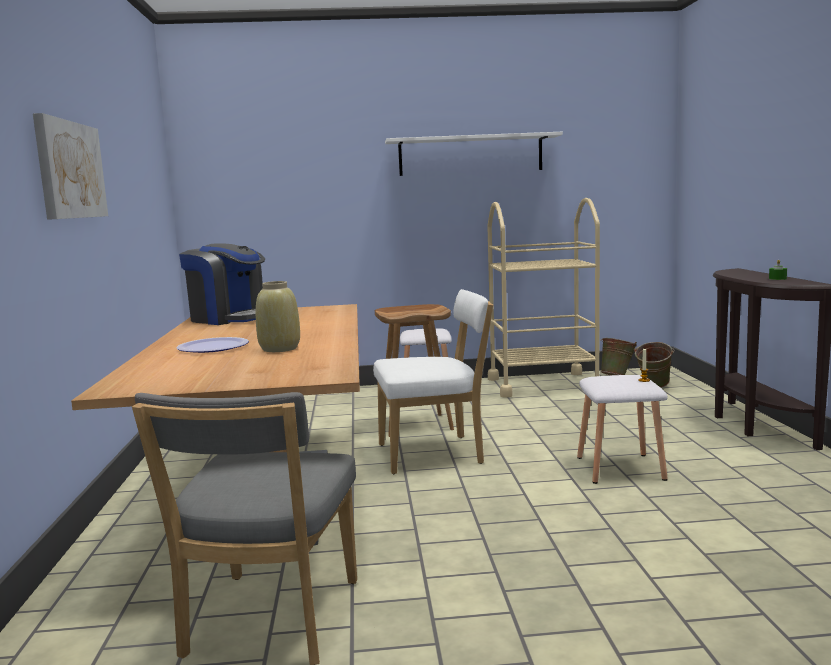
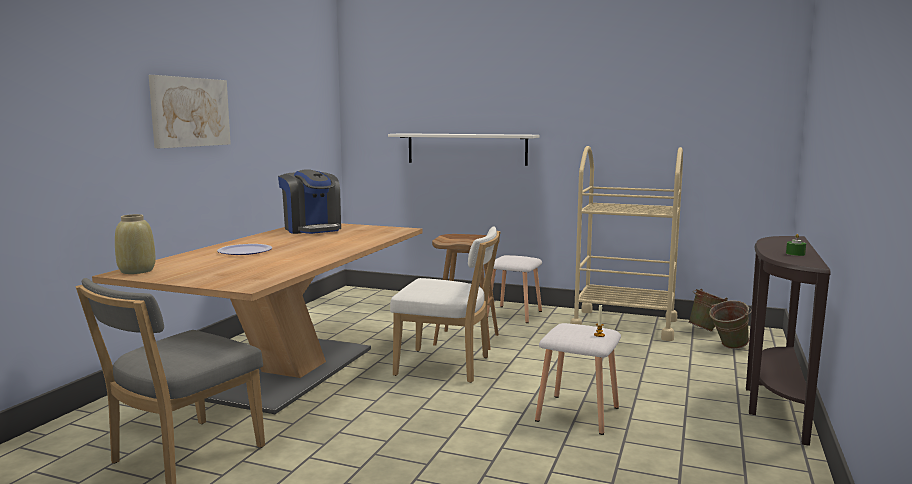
camera: 25 degrees right, 0 degrees up
beige vase [256,281,300,352] -> beige vase moved to [115,214,156,274]
white shelf [385,132,563,176] -> white shelf moved to [388,133,540,166]

